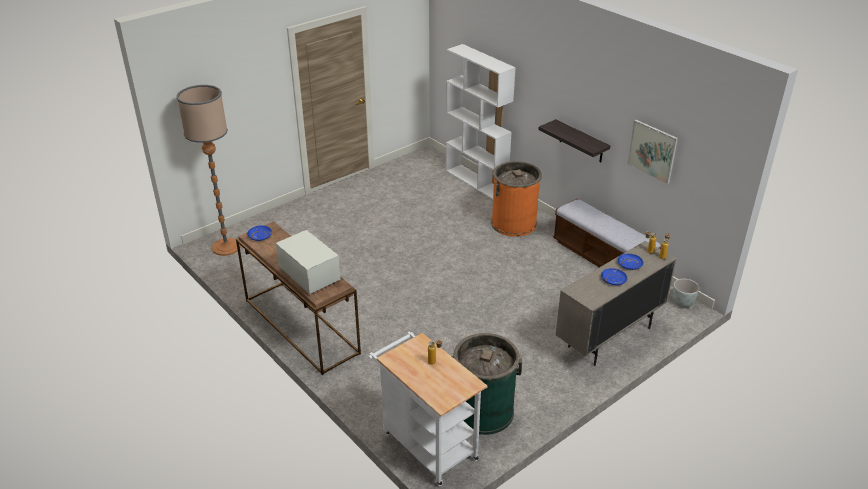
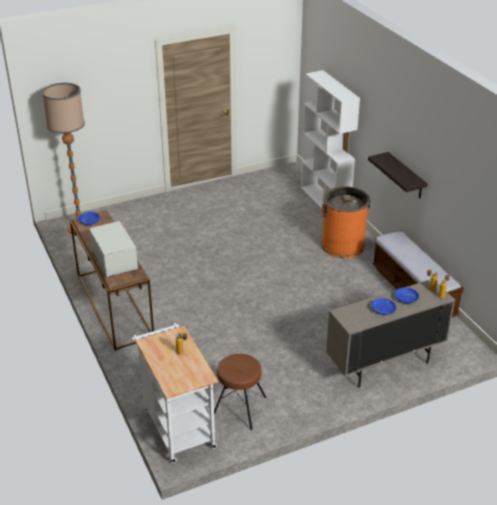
camera: 15 degrees right, 0 degrees up
green trash can [452,333,522,435] -> brown stool [214,354,266,430]
picture [627,120,678,184] -> none
grey planter [673,279,699,308] -> none

